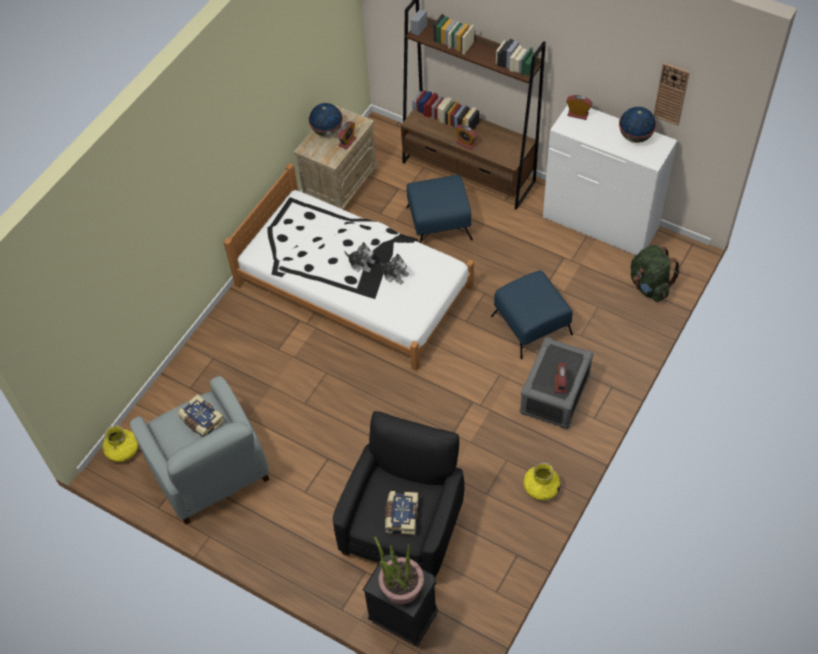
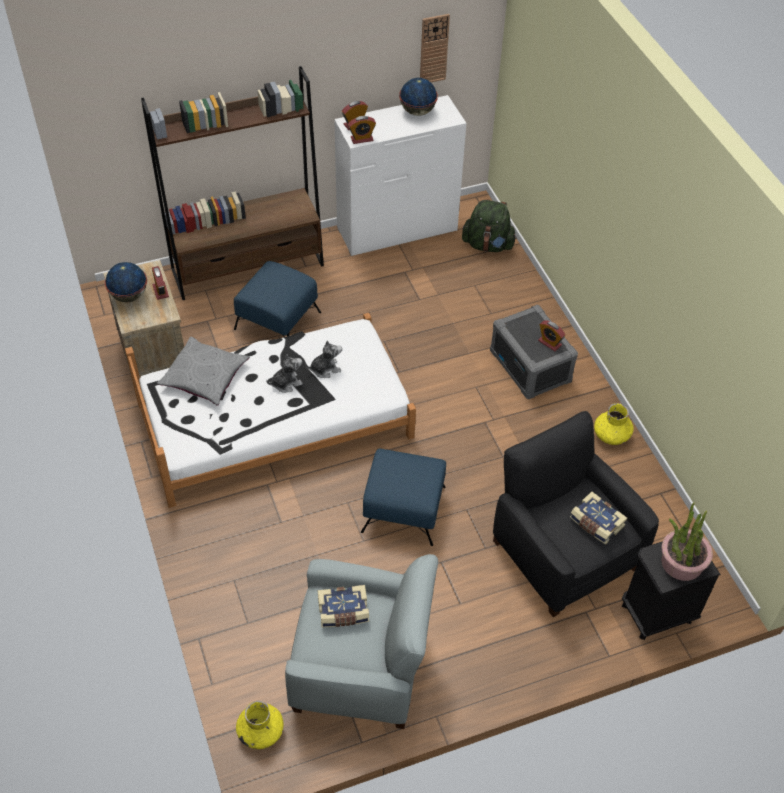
camera: 55 degrees left, 5 degrees down
alarm clock [455,125,477,150] -> alarm clock moved to [348,116,376,144]
blue ottoman [491,271,573,359] -> blue ottoman moved to [361,449,446,546]
none -> grey pillow [157,336,250,406]

